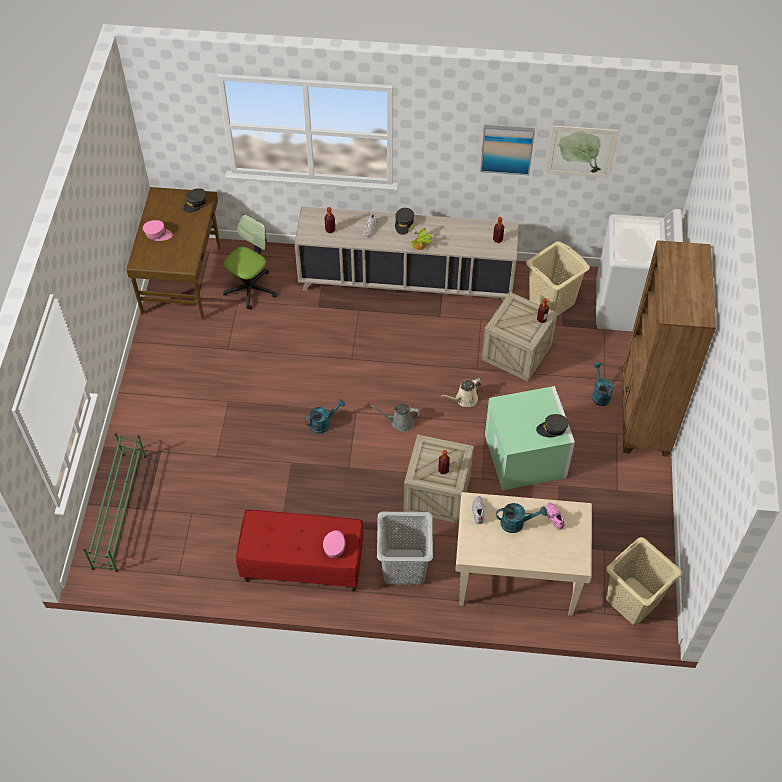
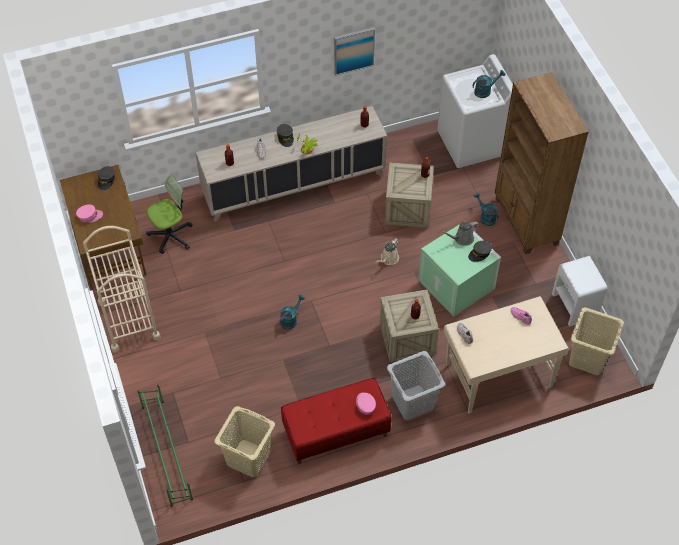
camera: 25 degrees left, 0 degrees up
office chair [223,214,277,310] -> office chair turned 45 degrees clockwise [146,175,193,254]
grey watering can [371,404,420,432] -> grey watering can moved to [441,221,479,246]
turquoise watering can [496,503,547,533] -> turquoise watering can moved to [473,70,505,98]
beige laundry basket [526,241,590,316] -> beige laundry basket moved to [215,406,275,477]
picture [546,126,619,178] -> none
none -> beige cart [83,226,161,352]
none -> white nightstand [552,256,607,327]

